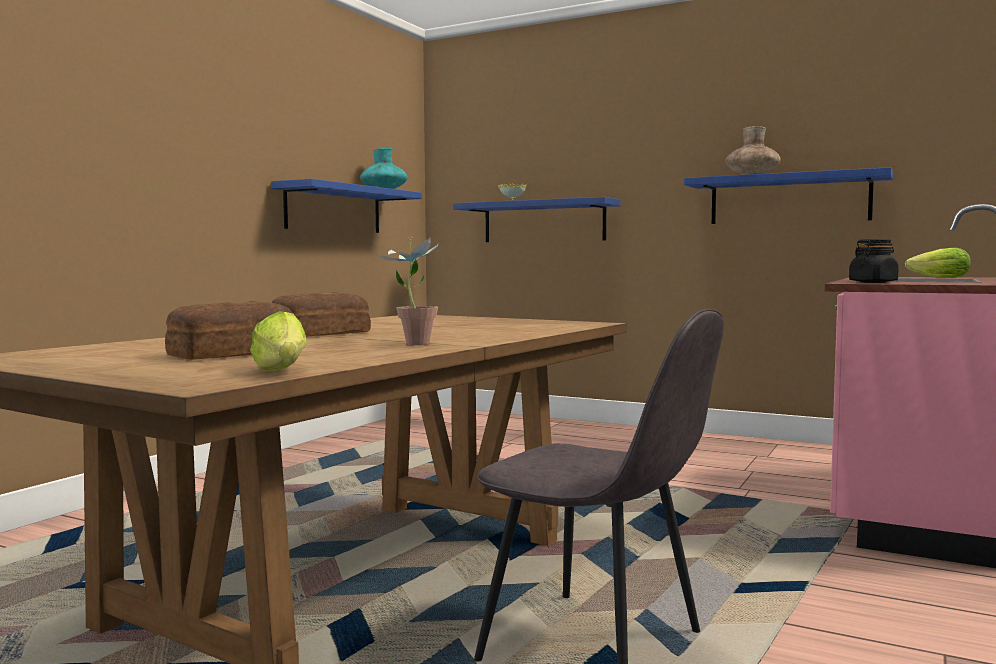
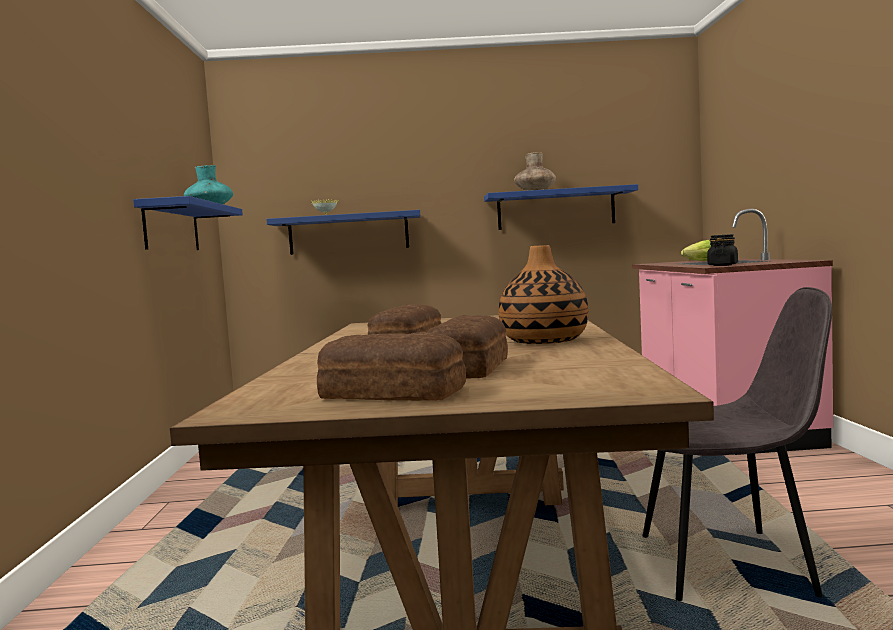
camera: 30 degrees left, 0 degrees up
lettuce [250,311,307,371] -> none
potted plant [376,237,439,345] -> vase [498,245,589,344]
none -> bread [317,332,466,401]

